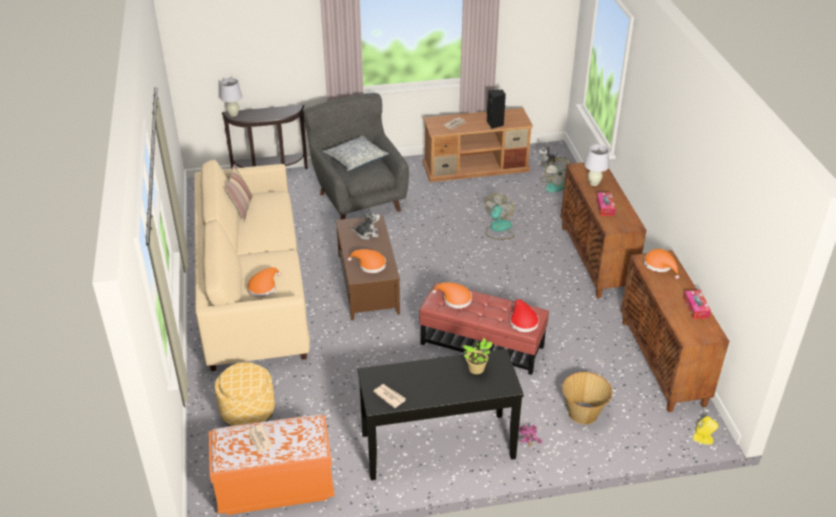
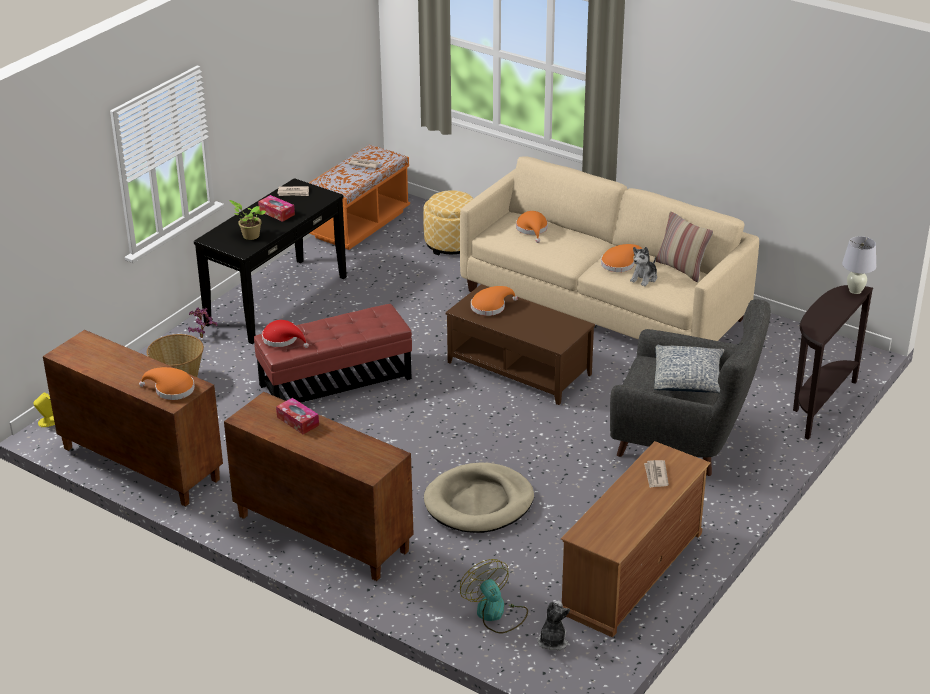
camera: 135 degrees right, 5 degrees down
plush toy [351,208,380,240] -> plush toy moved to [630,247,657,287]
orange hat [432,282,472,309] -> orange hat moved to [601,244,642,272]
fan [485,194,515,240] -> beige dog bed [424,463,534,533]
black speaker [487,90,506,129] -> none
white table lamp [584,144,609,186] -> none
tissue box [683,290,711,319] -> tissue box moved to [258,195,295,222]

